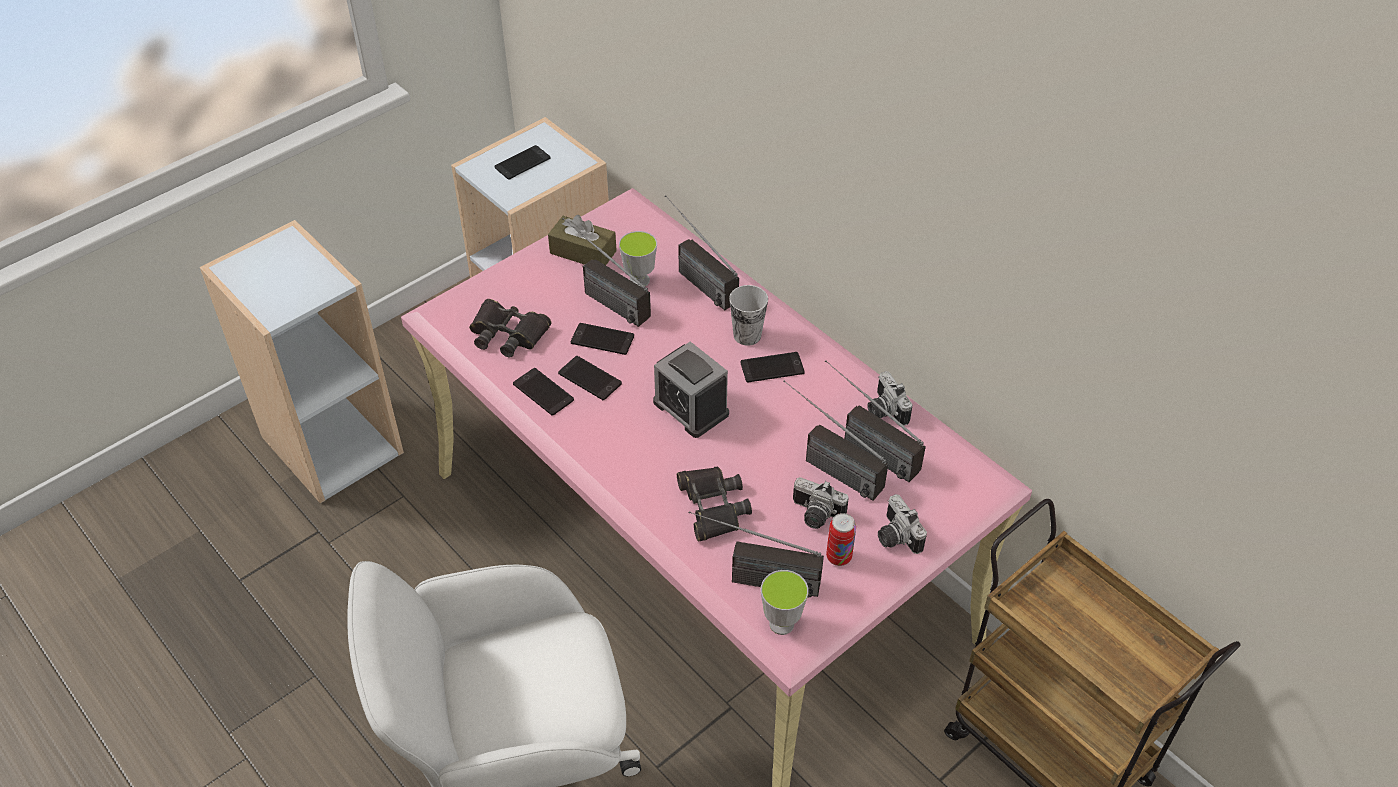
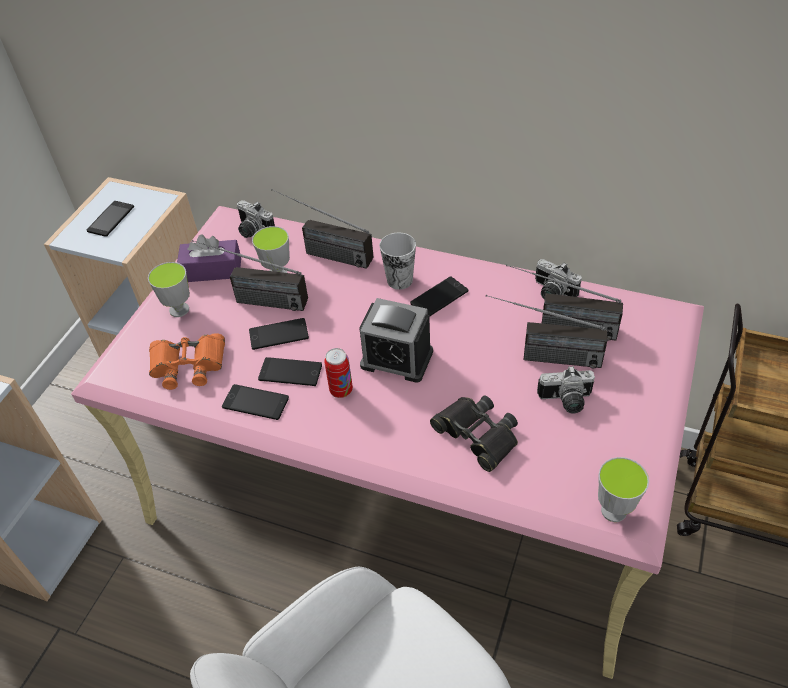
camera: 25 degrees left, 0 degrees up
black binoculars [469,299,551,357] -> orange binoculars [149,333,225,390]
brown tissue box [548,215,617,265] -> purple tissue box [177,234,241,282]
radio [689,511,824,597] -> none
can [826,513,856,566] -> can moved to [324,348,353,398]
camera [878,494,927,554] -> camera moved to [237,200,275,238]
none -> cup [148,262,190,317]

